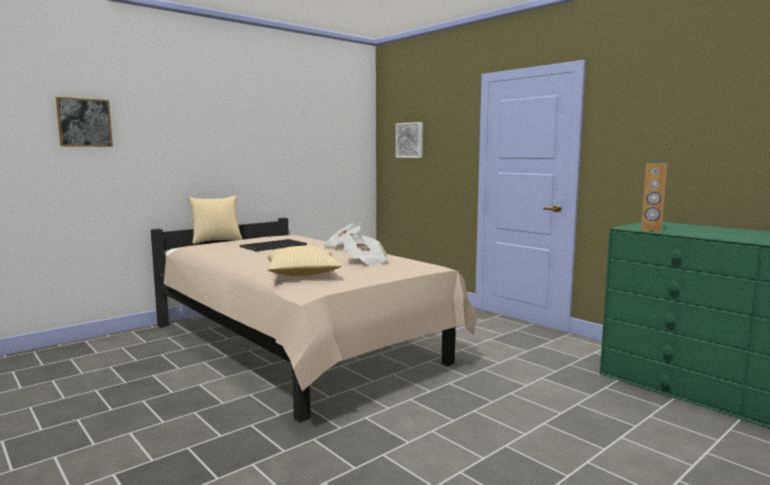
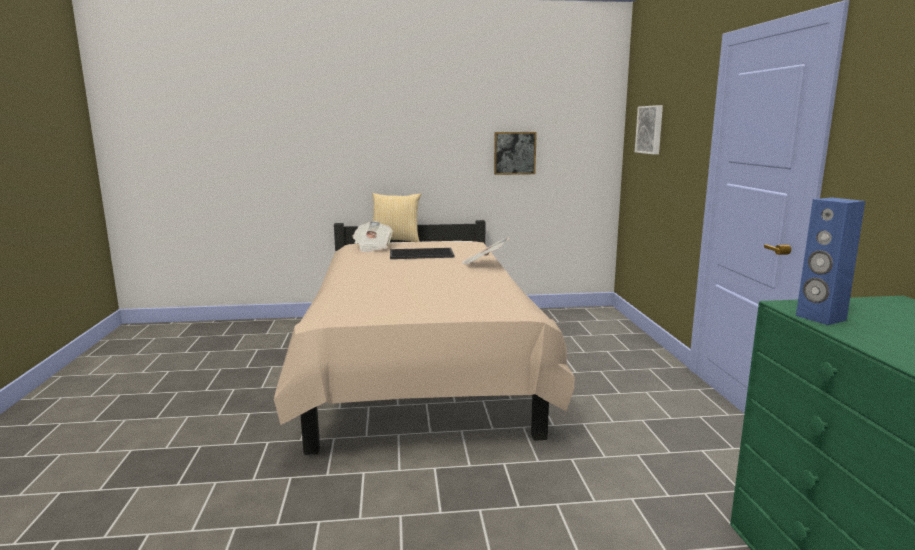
camera: 35 degrees right, 5 degrees up
picture [56,97,113,147] -> picture moved to [494,132,537,175]
pillow [267,246,342,276] -> none
newspaper [342,233,389,267] -> newspaper moved to [352,221,393,252]
brown speaker [641,164,667,232] -> blue speaker [796,197,865,325]

